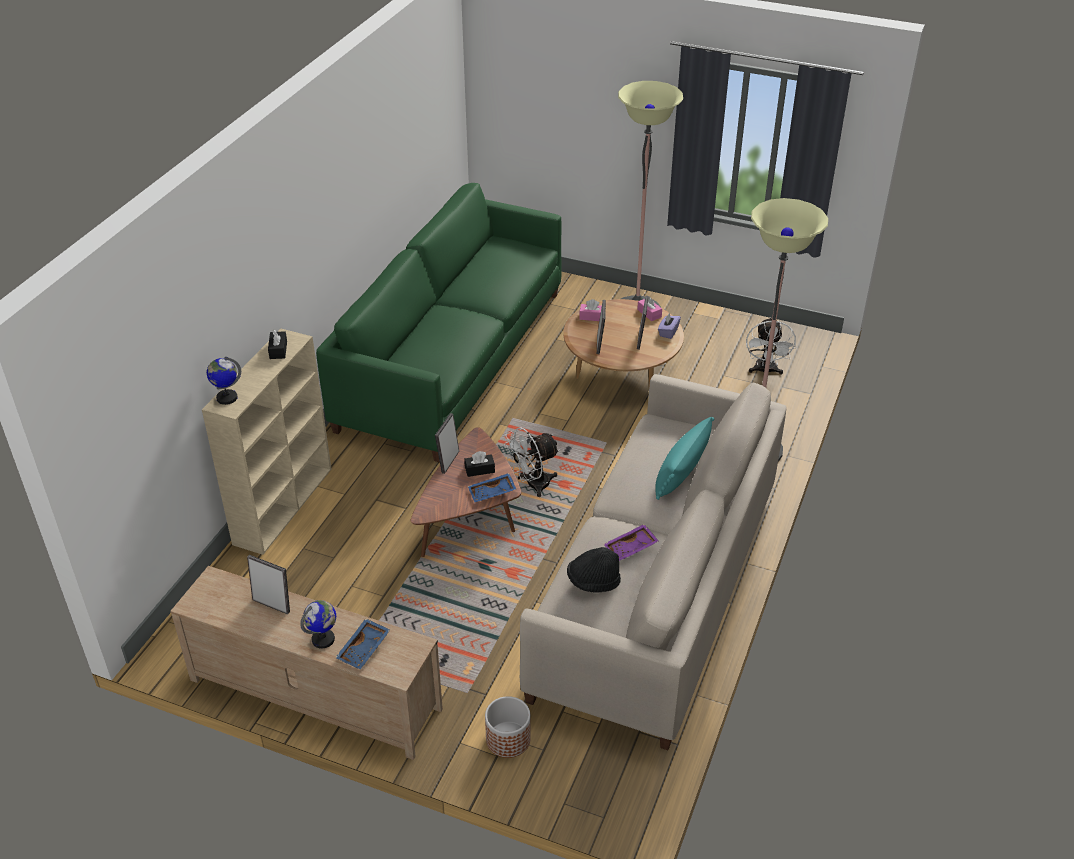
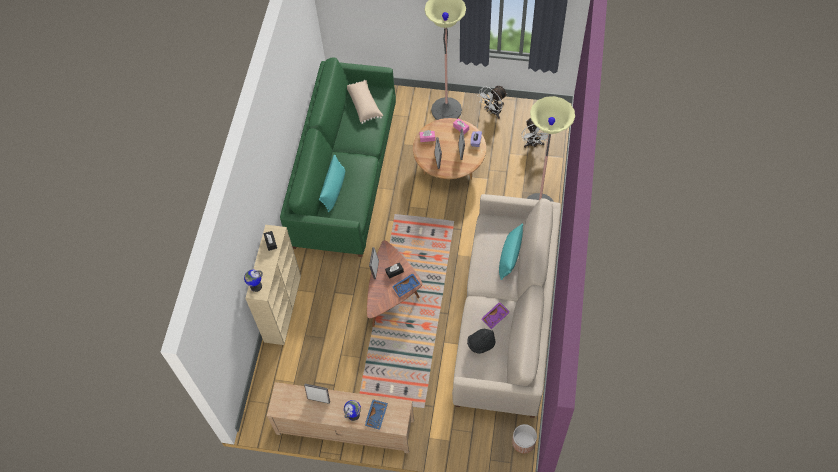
camera: 10 degrees left, 20 degrees up
planter [485,696,531,758] -> planter moved to [512,424,537,454]
white fan [504,427,559,497] -> white fan moved to [478,86,507,119]
none -> turquoise pillow [319,155,345,212]
none -> beige pillow [347,80,383,124]

